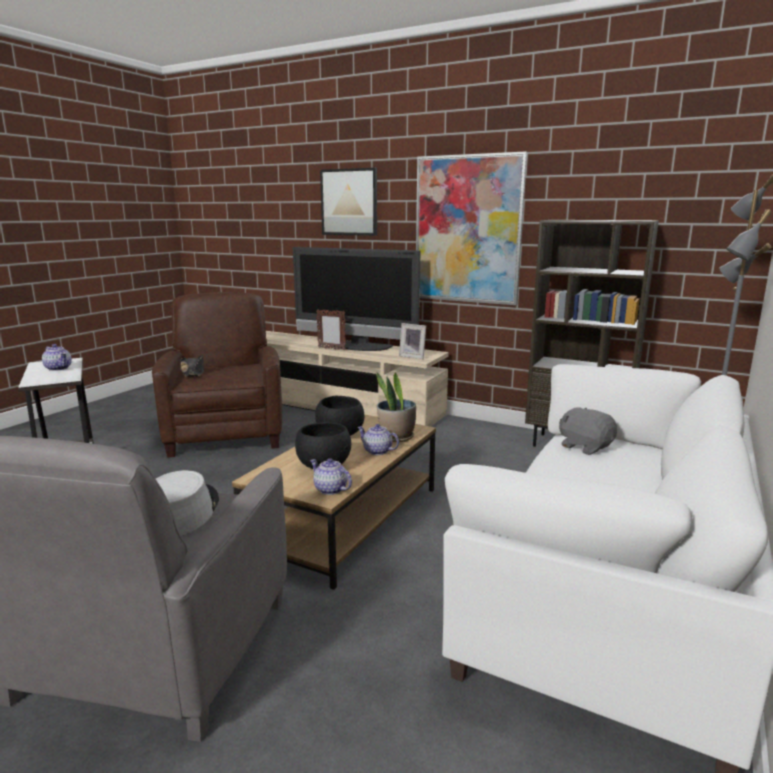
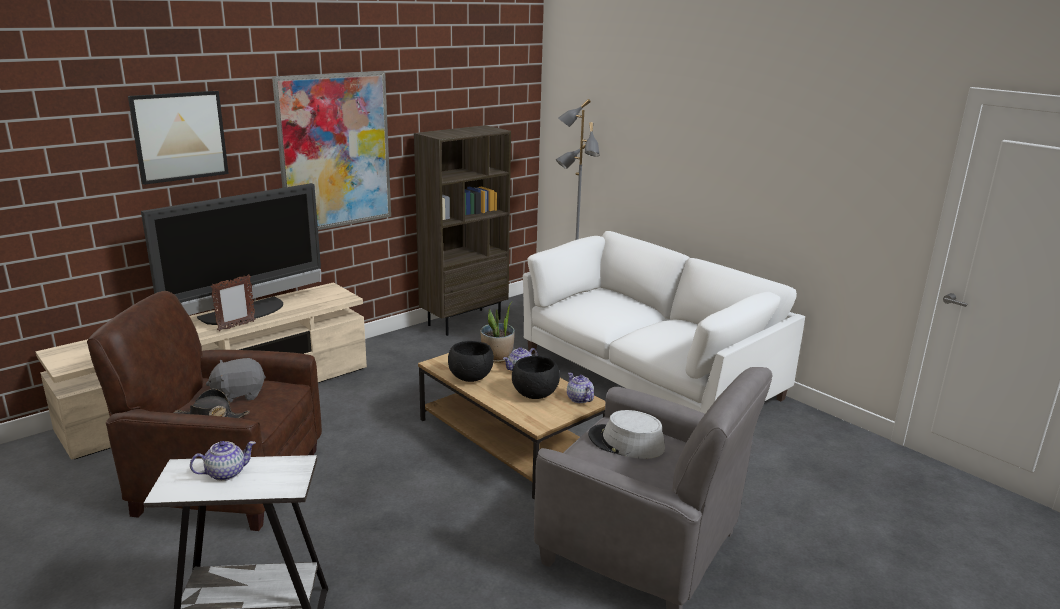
camera: 70 degrees left, 5 degrees up
teapot [310,458,352,495] -> teapot turned 90 degrees clockwise [567,373,594,403]
picture frame [399,323,426,359] -> none
grey plush toy [559,407,617,455] -> grey plush toy moved to [206,358,266,403]

